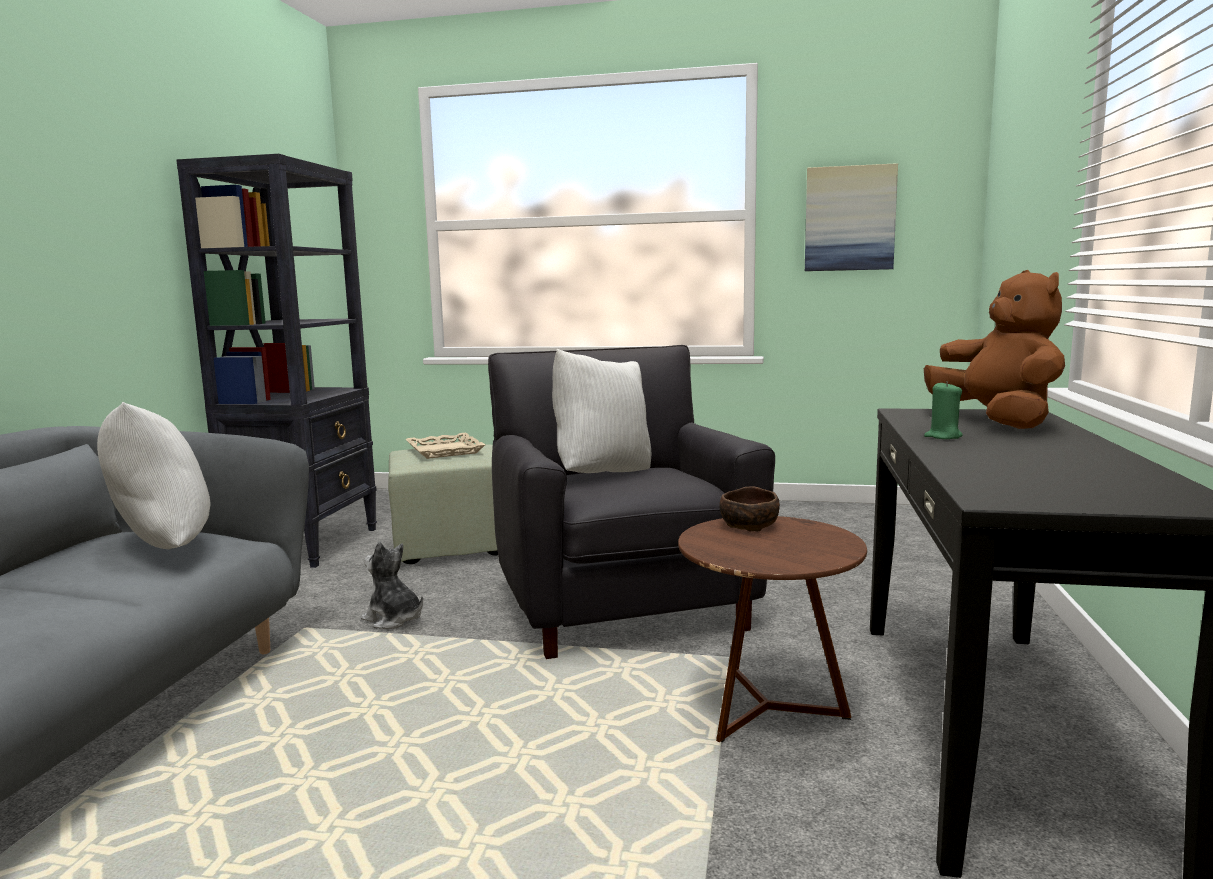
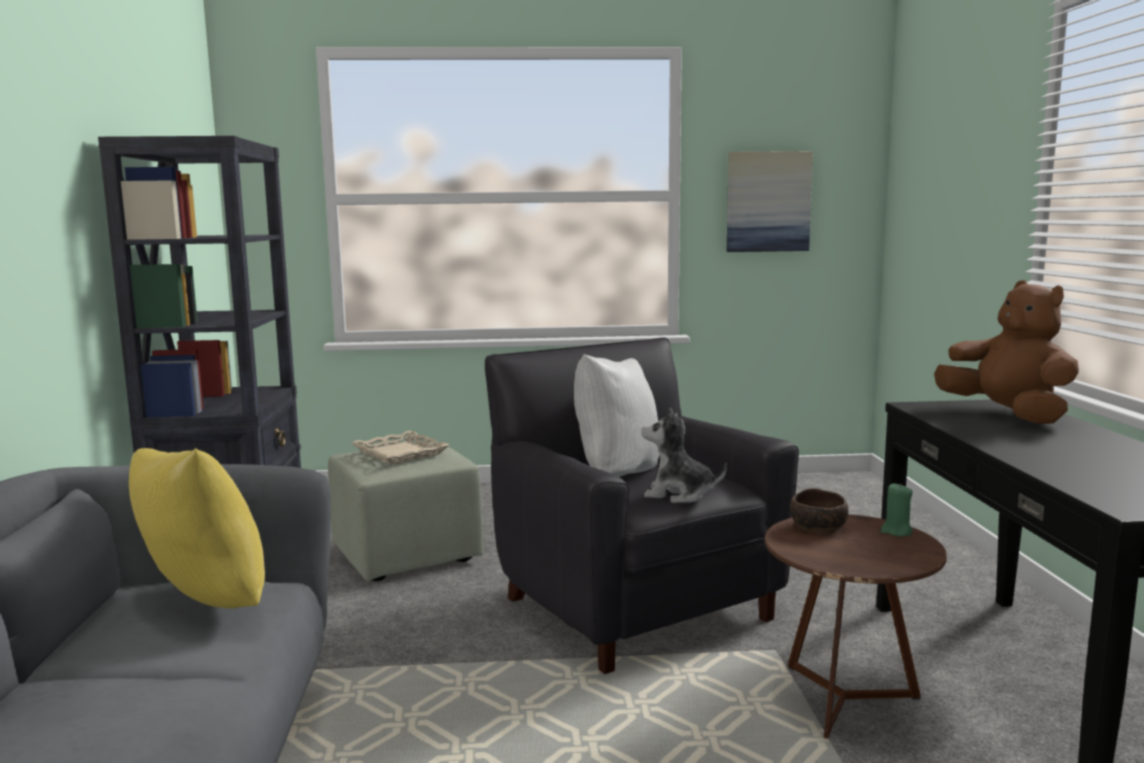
camera: 15 degrees left, 0 degrees up
white pillow [97,402,210,549] -> yellow pillow [129,448,265,608]
plush toy [361,541,423,629] -> plush toy moved to [641,407,727,503]
green candle [924,381,963,439] -> green candle moved to [881,483,913,536]

